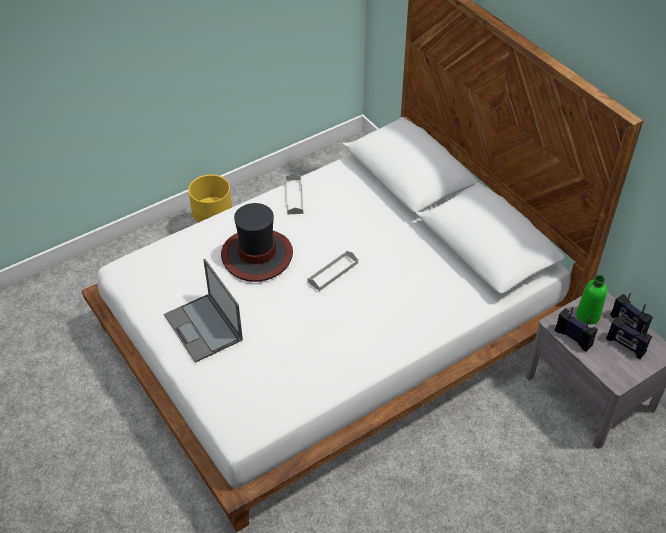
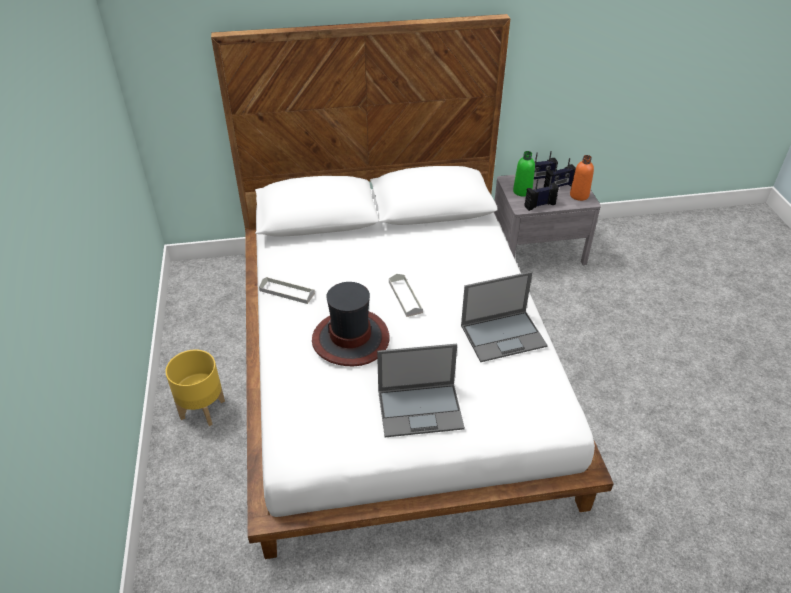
camera: 65 degrees left, 5 degrees down
none -> laptop [461,271,548,362]
none -> orange bottle [570,155,594,201]

